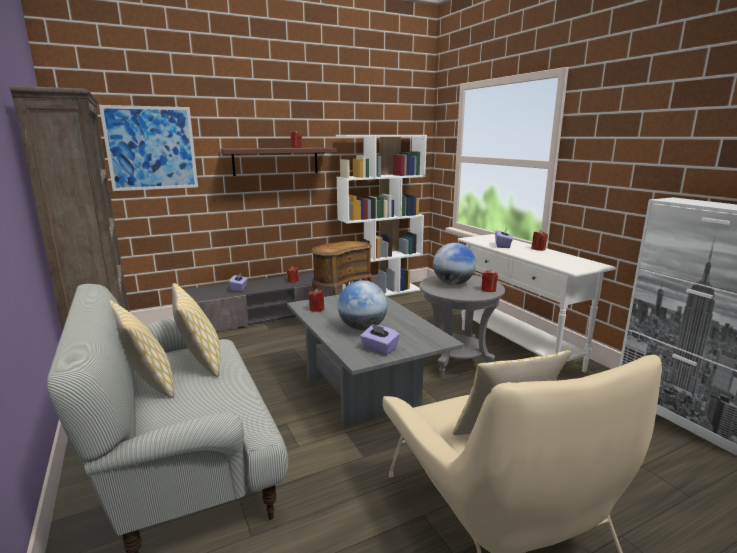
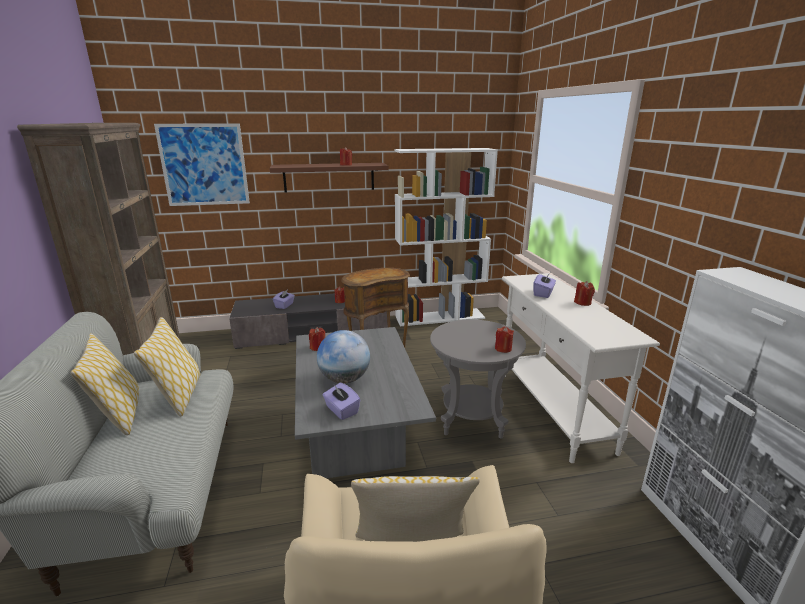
camera: 15 degrees right, 5 degrees up
globe [433,243,476,285] -> none

